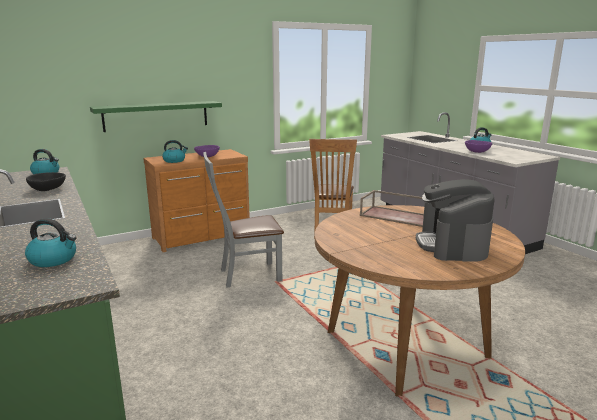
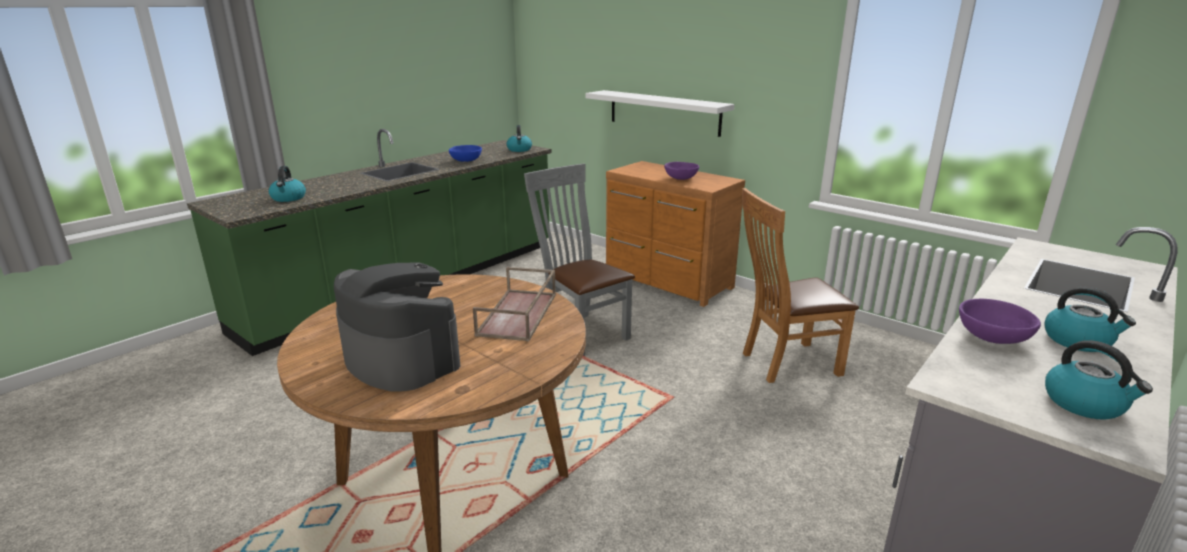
camera: 70 degrees right, 5 degrees up
black bowl [26,172,66,191] -> blue bowl [449,145,482,162]
green shelf [90,101,222,132] -> white shelf [585,90,734,137]
kettle [162,140,188,163] -> kettle moved to [1045,340,1153,420]
coffee machine [416,179,495,262] -> coffee machine turned 60 degrees clockwise [334,262,460,392]

